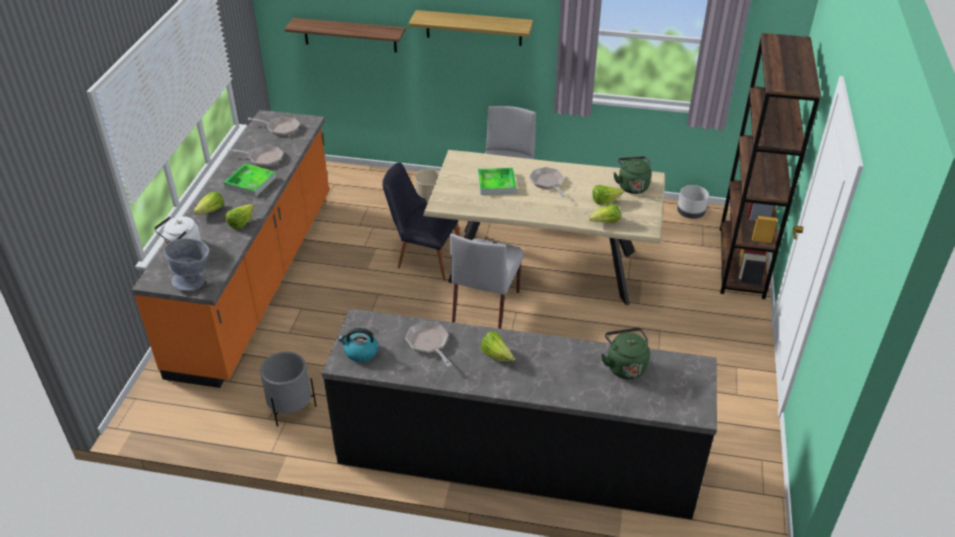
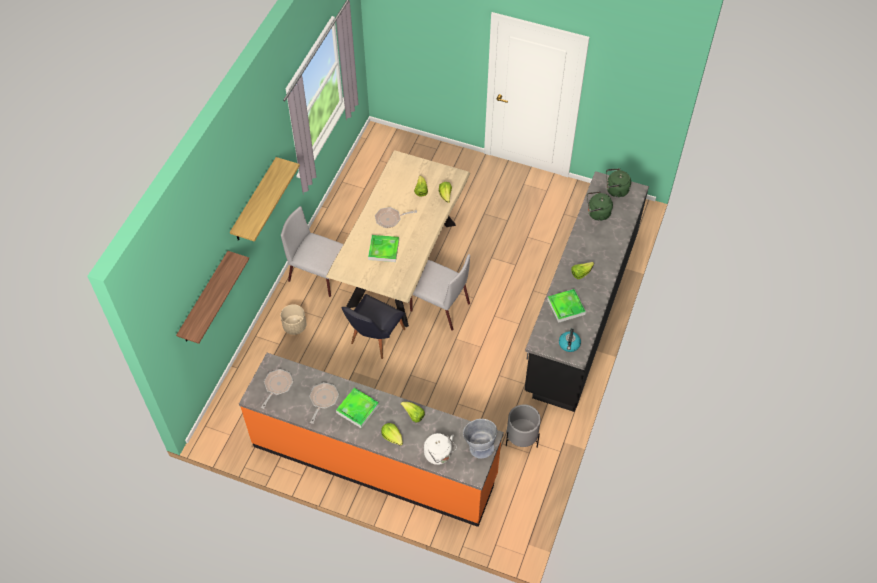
camera: 80 degrees left, 15 degrees up
frying pan [405,321,452,367] -> tray [547,289,586,323]
green kettle [614,156,651,194] -> green kettle moved to [606,168,631,198]
grey planter [677,185,709,219] -> none
brown bookcase [720,33,821,299] -> none

